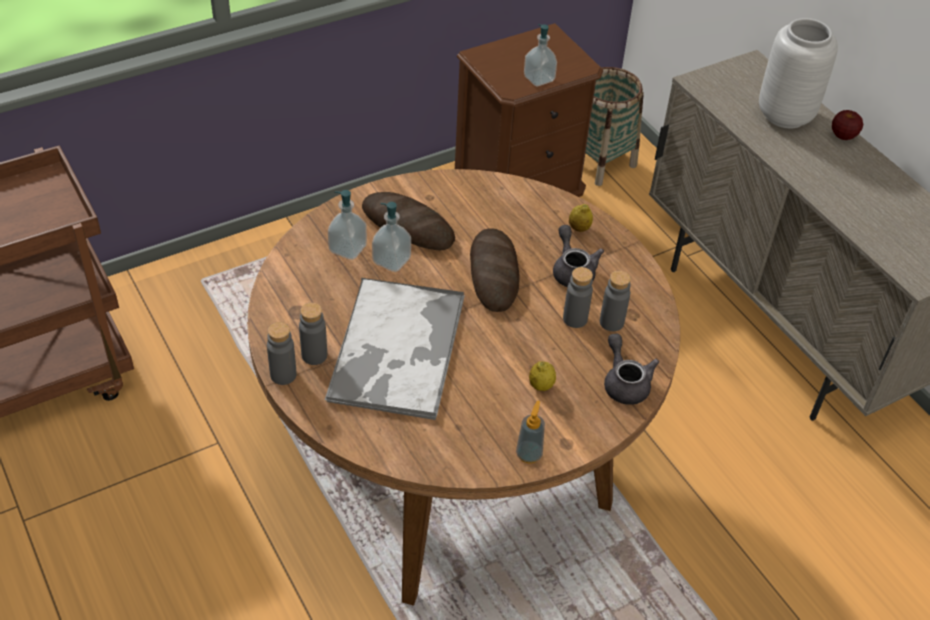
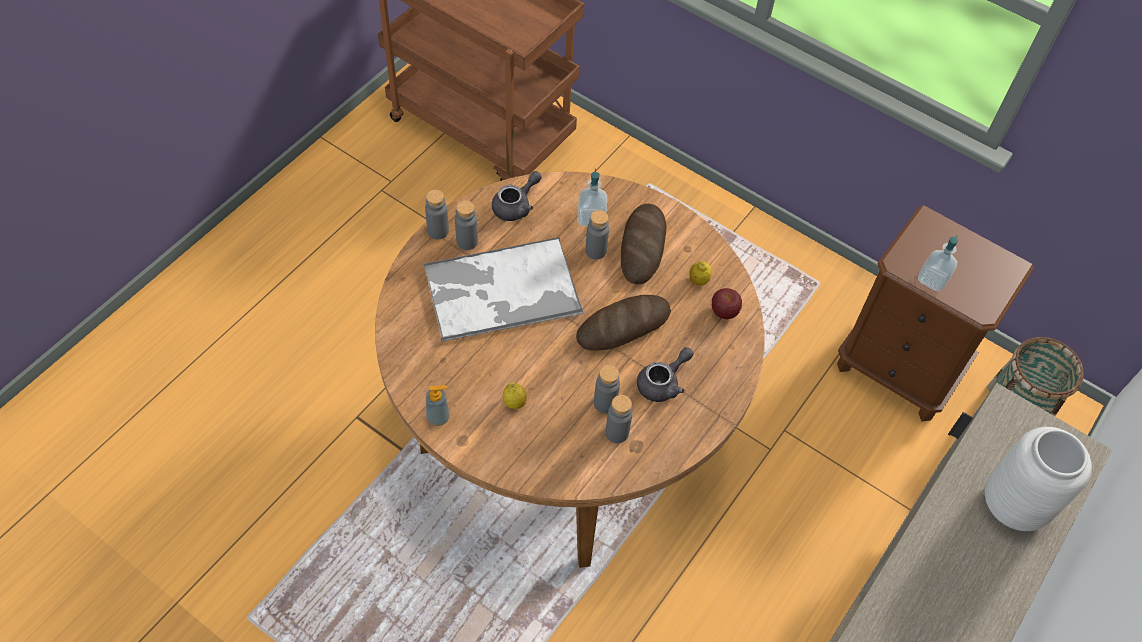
camera: 65 degrees right, 10 degrees up
soap dispenser [372,202,411,272] -> grey bottle [585,210,609,260]
lemon [569,204,593,232] -> lemon moved to [689,261,712,285]
grey teapot [604,334,659,405] -> grey teapot moved to [492,171,542,221]
apple [832,110,863,140] -> apple moved to [712,288,742,319]

